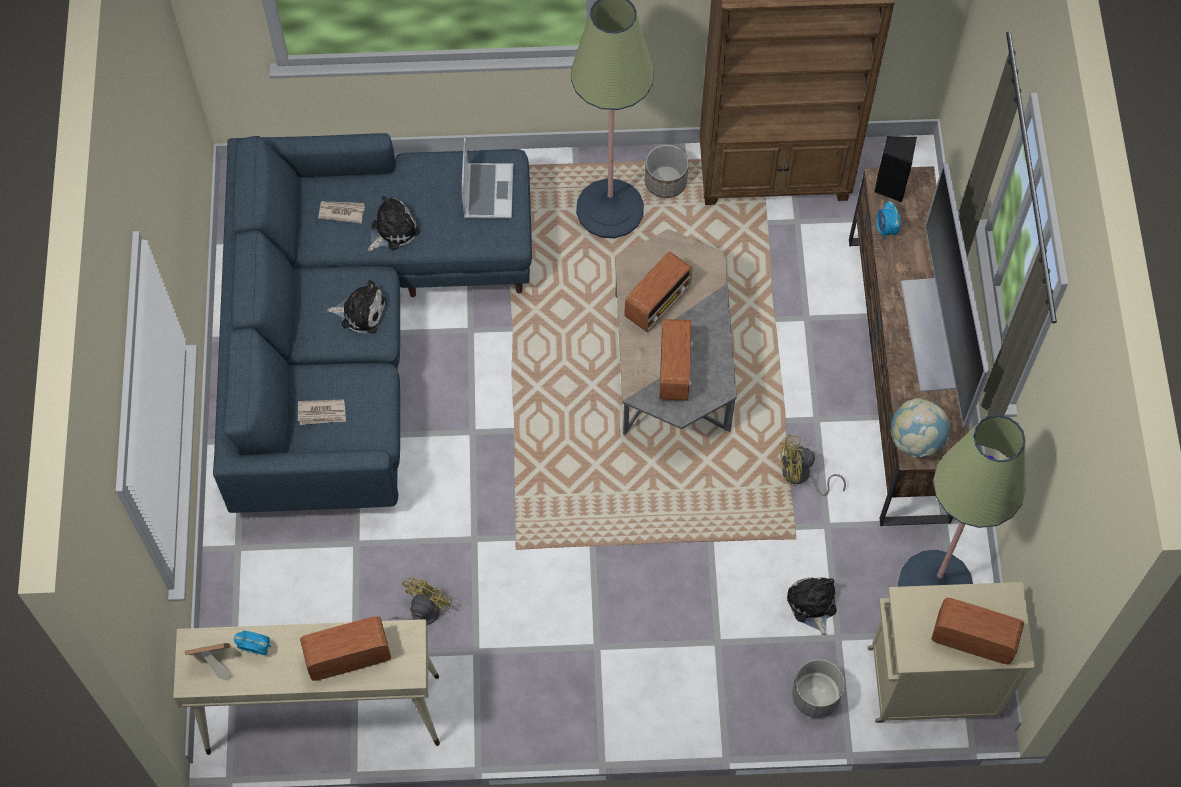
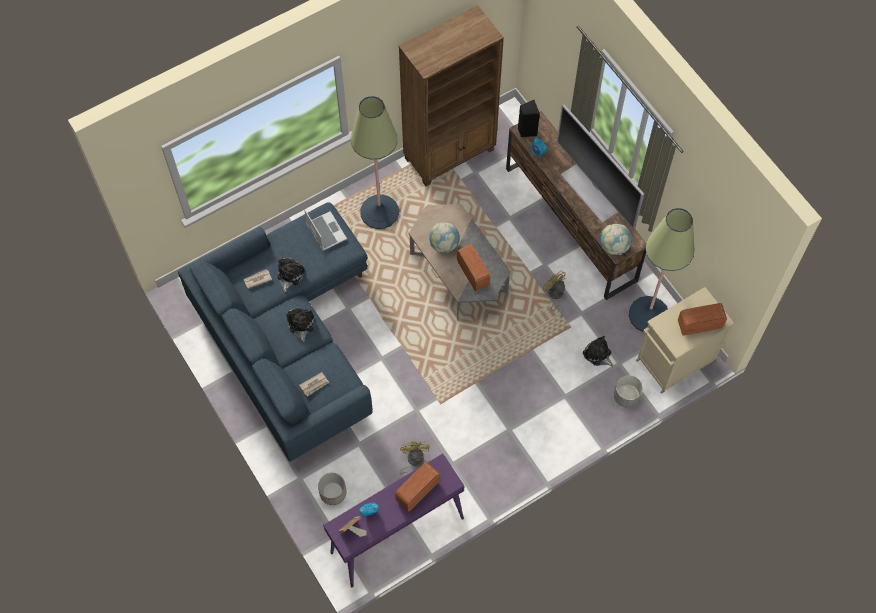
camera: 30 degrees left, 0 degrees up
beige console table [173,619,440,755] -> purple console table [323,454,464,587]
plush toy [327,280,386,334] -> plush toy turned 75 degrees counterclockwise [286,308,314,342]
radio [624,252,692,332] -> globe [429,222,460,253]
planter [645,145,689,198] -> planter moved to [318,473,347,505]
yellow fan [779,434,846,496] -> yellow fan turned 90 degrees clockwise [543,270,566,318]

